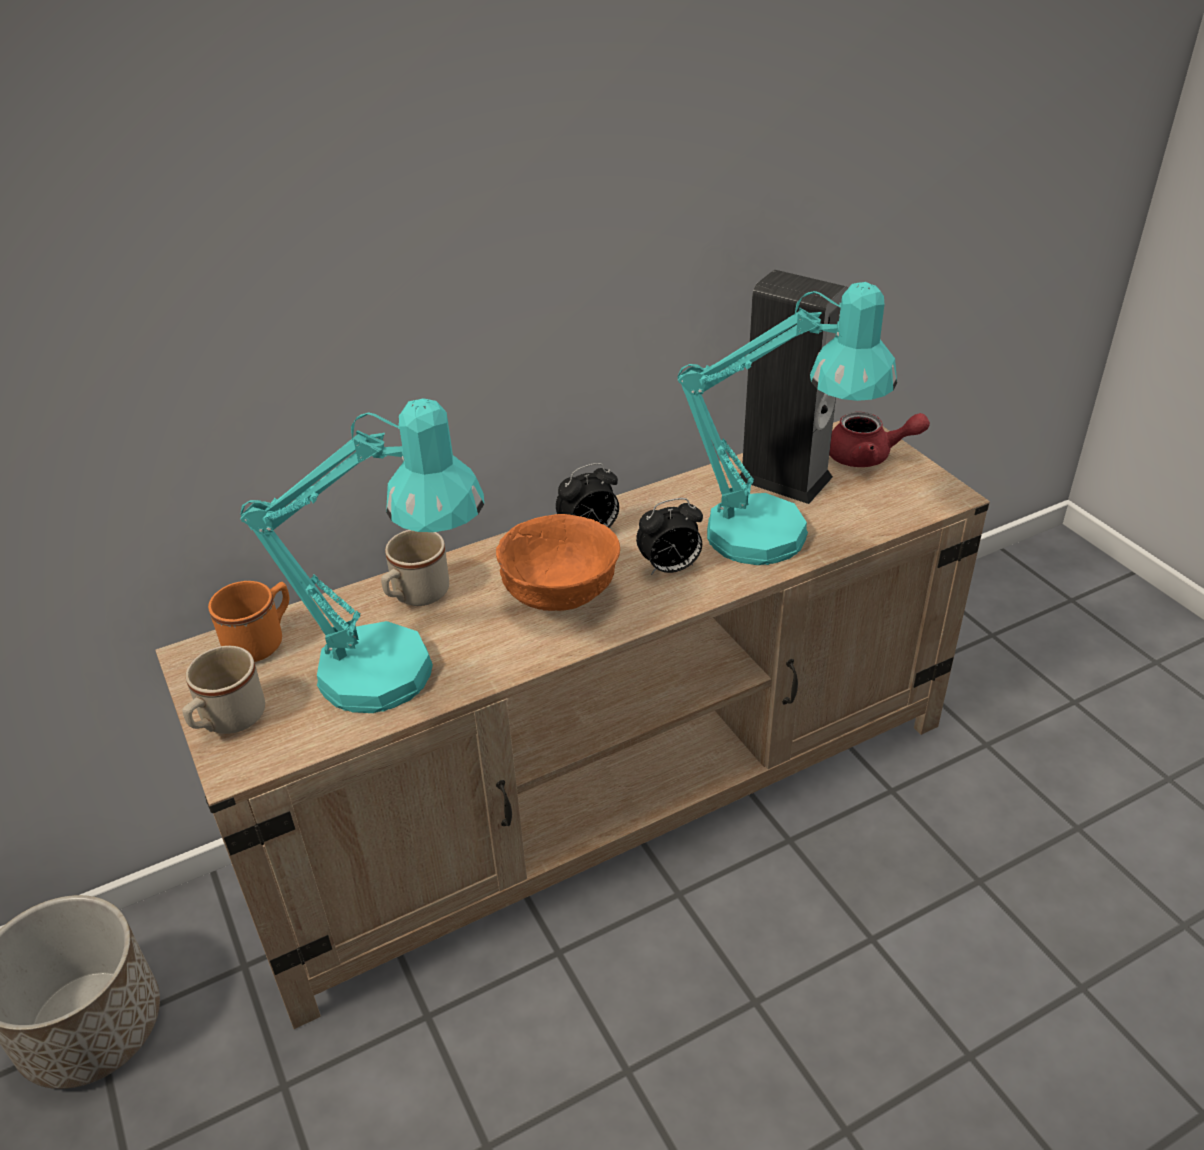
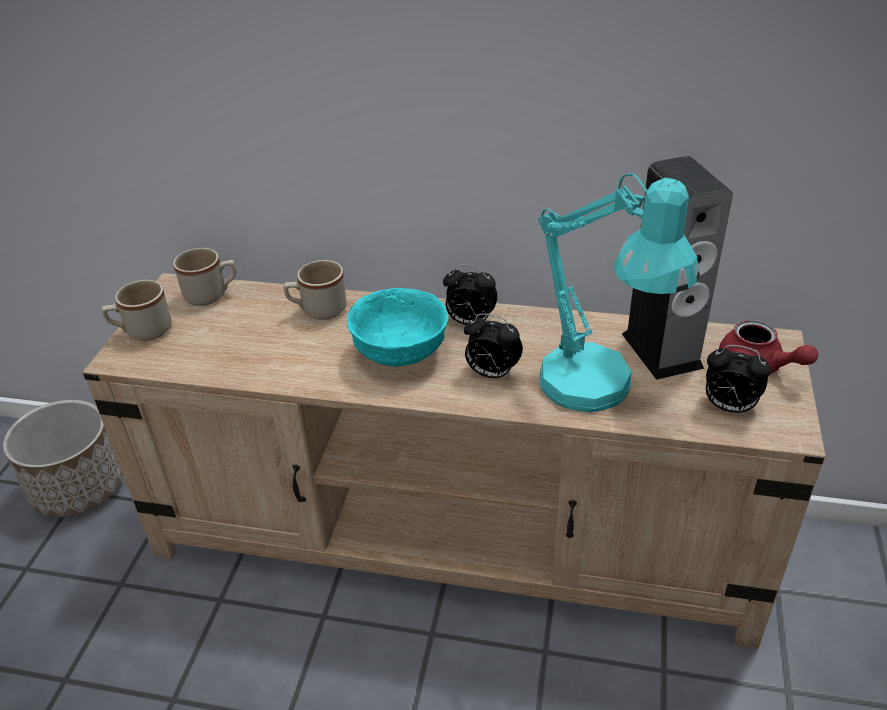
camera: 40 degrees right, 0 degrees up
orange mug [208,581,289,662] -> beige mug [173,248,236,306]
turquoise table lamp [240,399,484,713] -> none
orange bowl [496,514,620,611] -> turquoise bowl [347,288,448,367]
none -> alarm clock [706,345,771,415]

